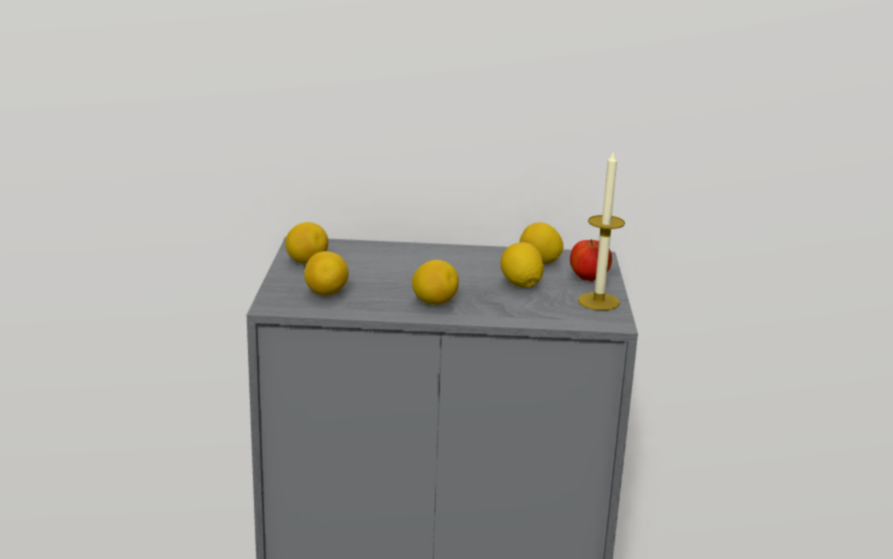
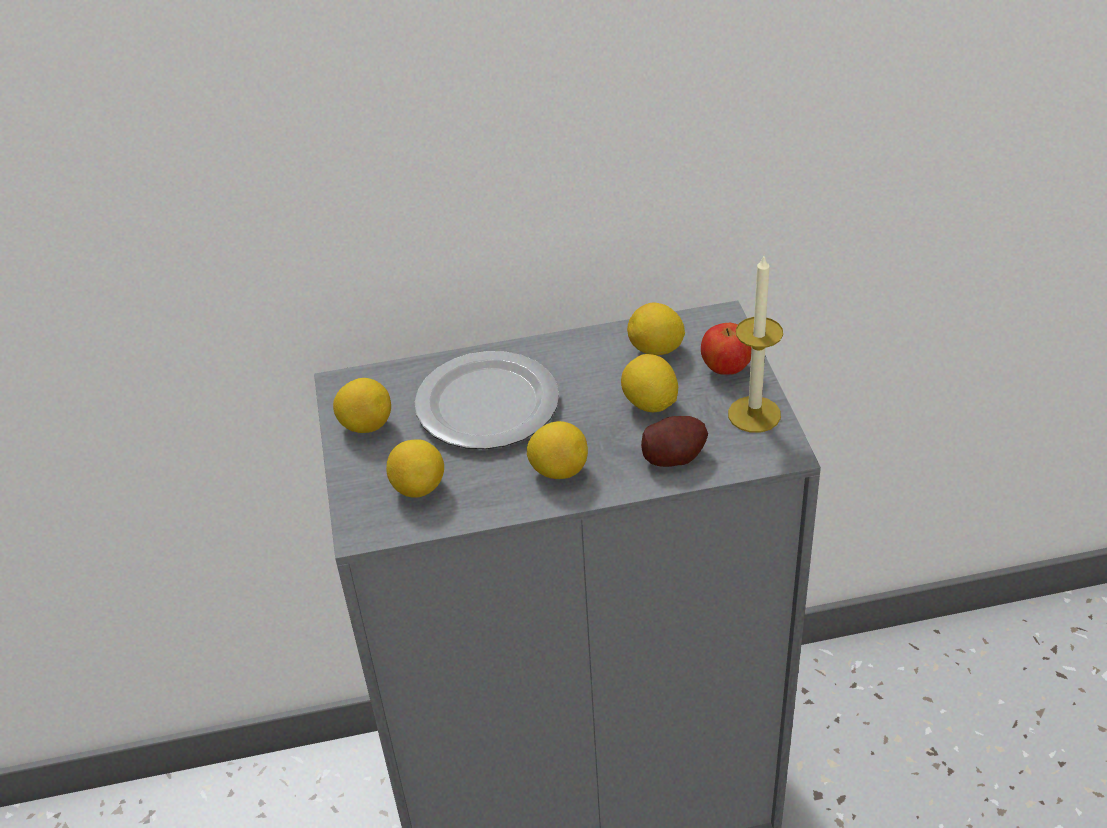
camera: 10 degrees left, 20 degrees up
none -> plate [415,351,559,449]
none -> potato [641,416,708,467]

